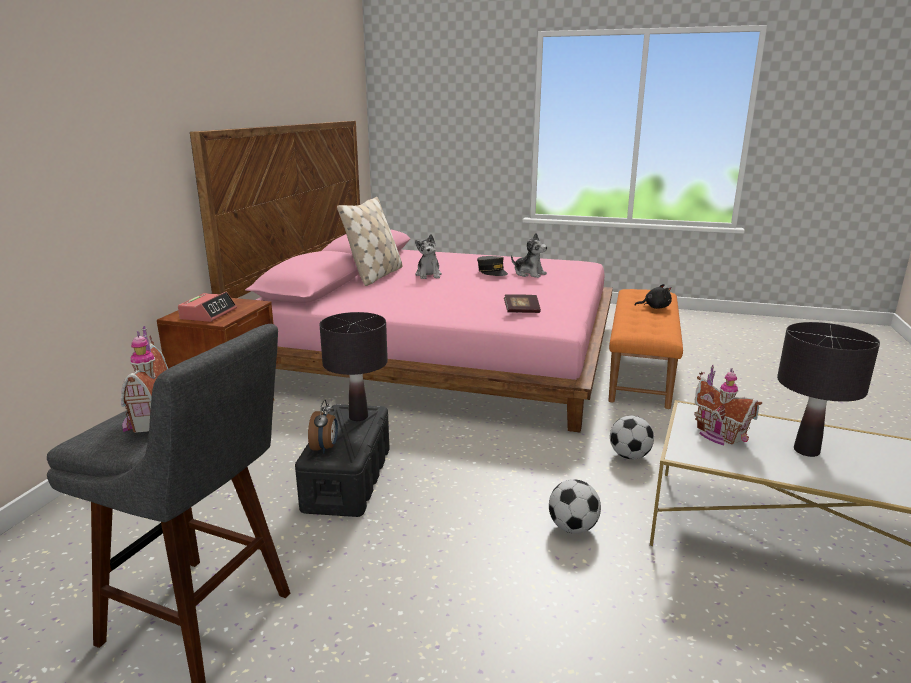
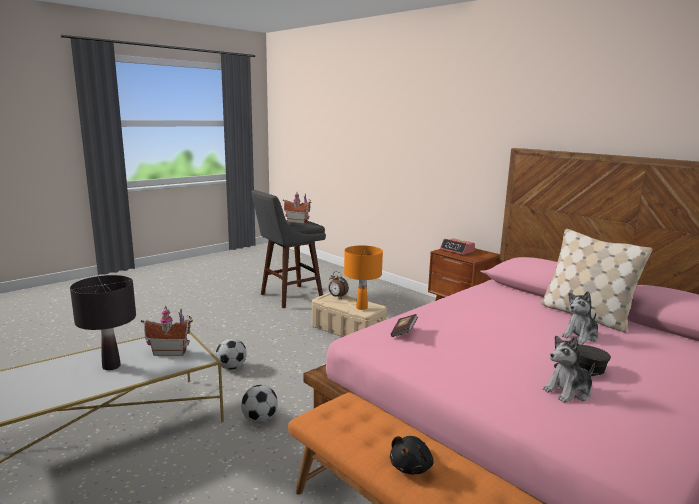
camera: 120 degrees right, 5 degrees down
black storage box [295,404,390,517] -> beige storage box [312,292,387,337]
black table lamp [319,312,388,421] -> orange table lamp [344,245,383,310]
plush toy [415,234,442,279] -> plush toy turned 60 degrees counterclockwise [562,291,599,344]

